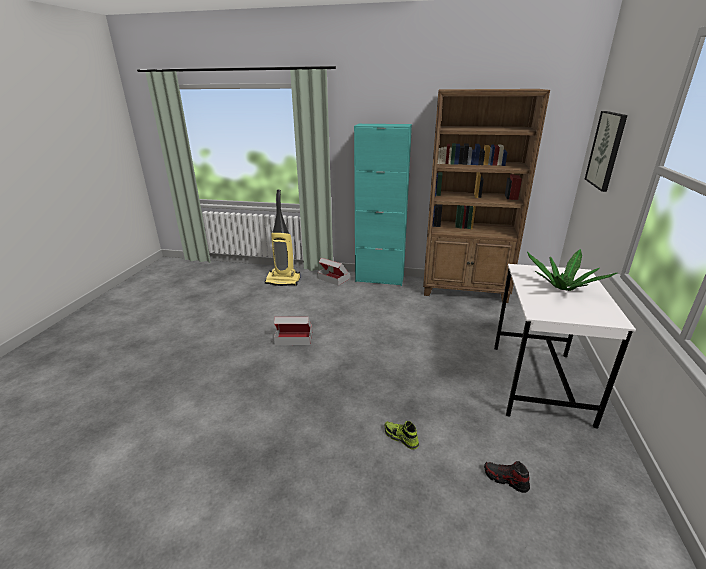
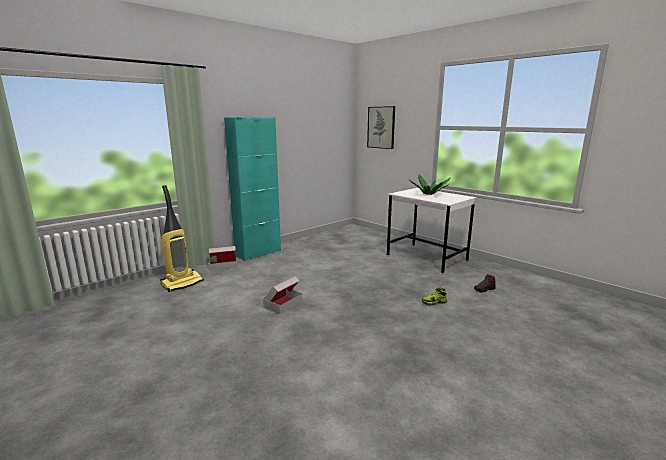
camera: 55 degrees left, 10 degrees down
brown bookcase [423,89,550,303] -> none

